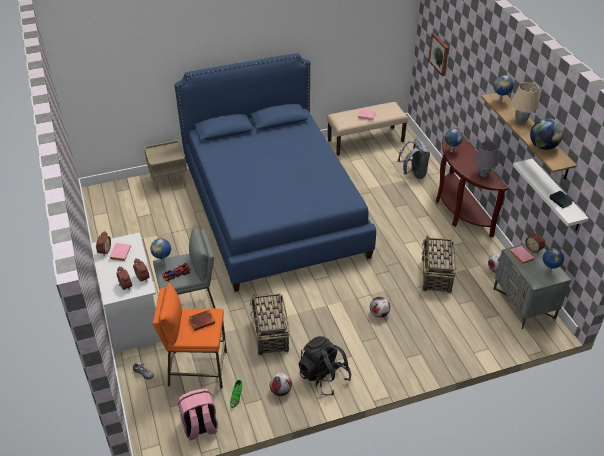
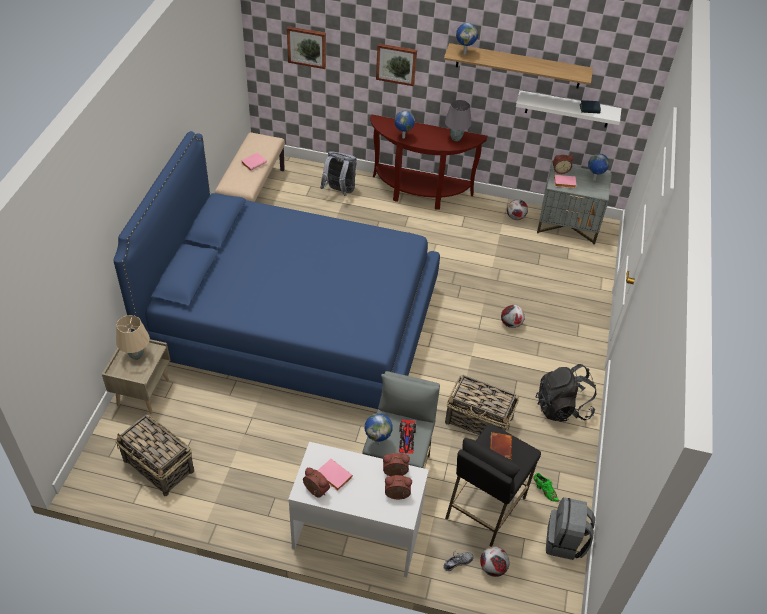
camera: 60 degrees left, 5 degrees up
orange stool [153,283,227,389] -> black stool [445,423,541,547]
pink backpack [178,388,218,440] -> grey backpack [546,497,595,560]
football [270,373,292,396] -> football moved to [480,546,509,577]
basket [422,236,456,293] -> basket moved to [115,415,194,496]
beige table lamp [511,82,539,124] -> beige table lamp moved to [116,315,150,360]
globe [530,118,563,150] -> none
none -> picture [376,43,417,86]

